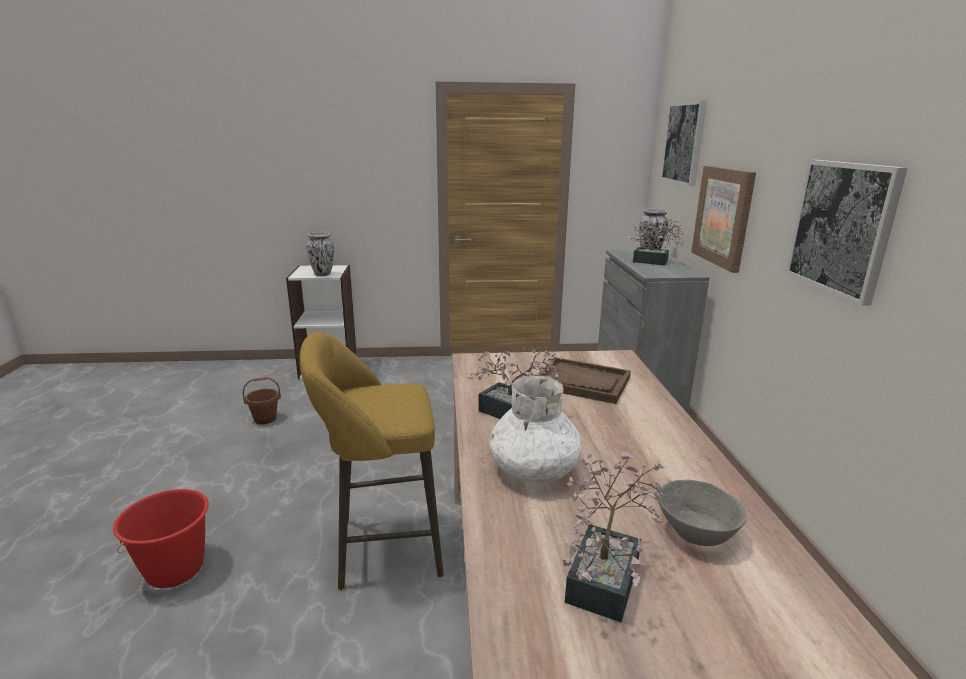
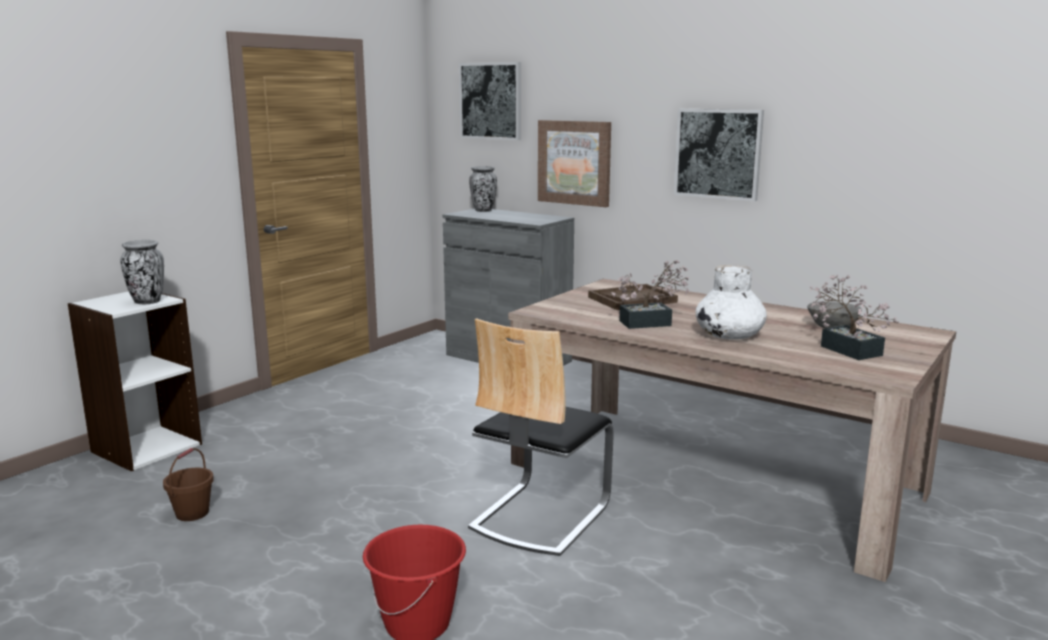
camera: 50 degrees left, 5 degrees down
yellow stool [300,332,444,590] -> chair [468,318,614,556]
potted plant [628,219,684,265] -> none

